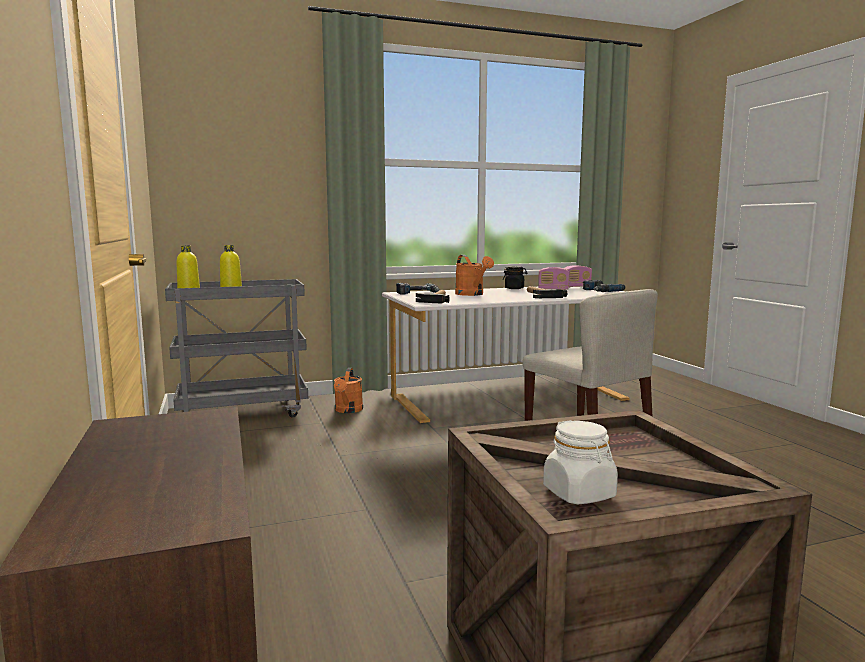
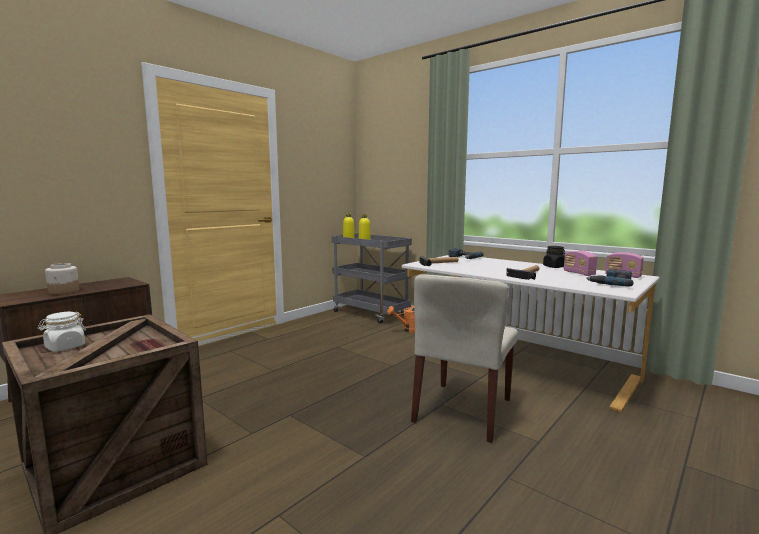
camera: 60 degrees right, 0 degrees up
orange watering can [455,255,494,296] -> none
none -> jar [45,263,80,295]

